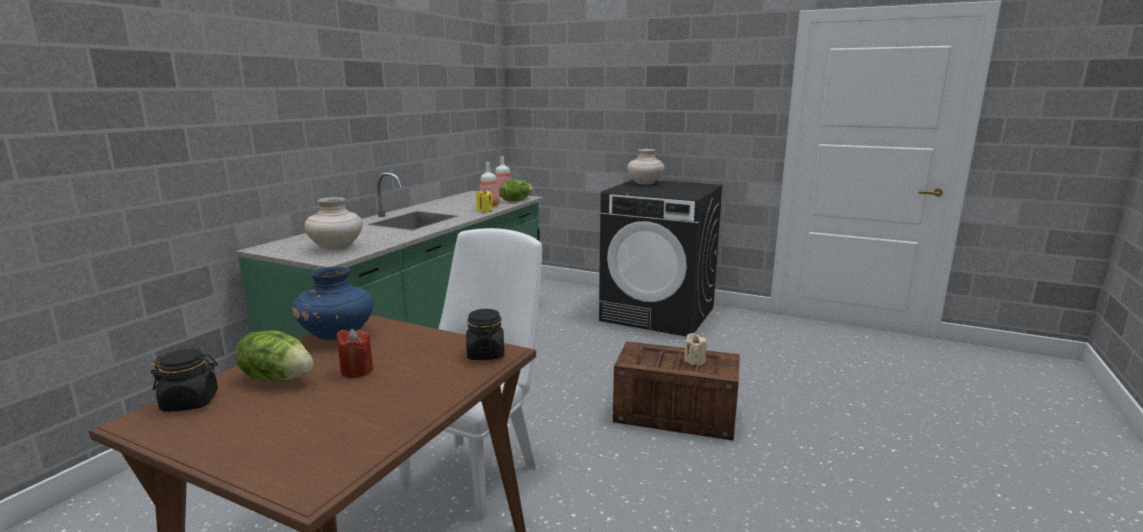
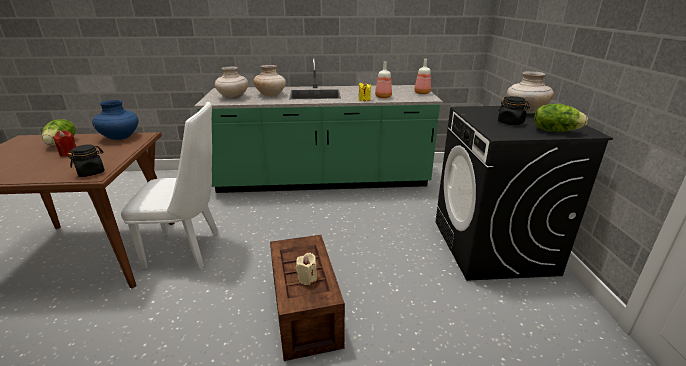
camera: 60 degrees right, 10 degrees up
black jar [151,349,218,412] -> black jar moved to [498,96,530,125]
lettuce [499,180,533,202] -> lettuce moved to [534,104,588,132]
none -> beige vase [253,65,286,96]

